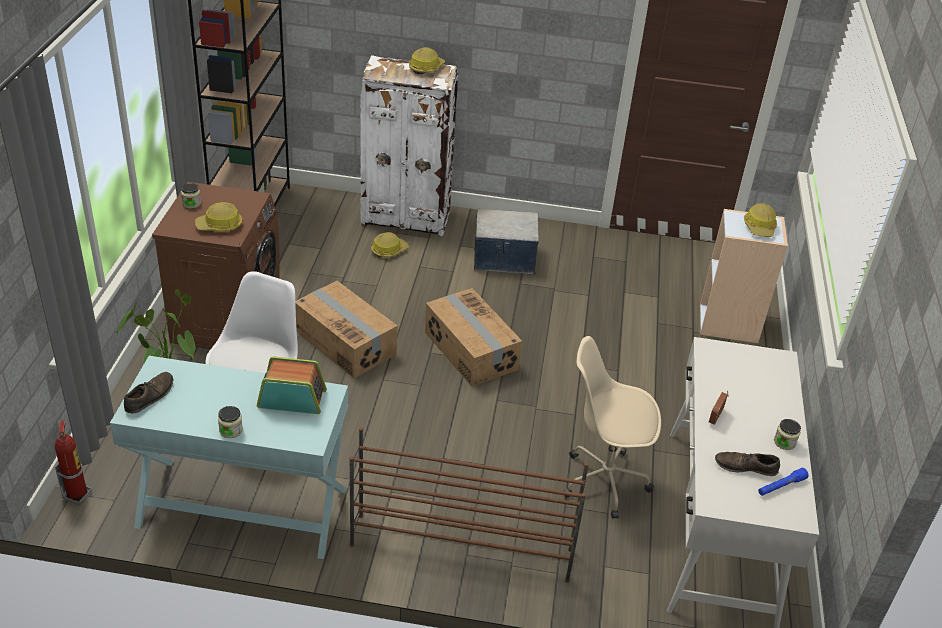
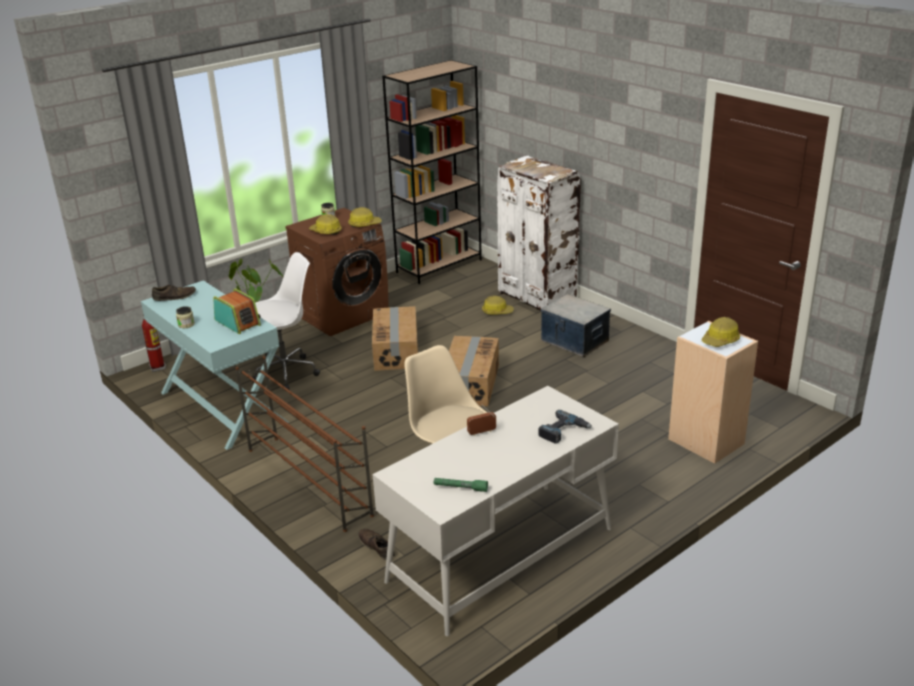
camera: 45 degrees right, 10 degrees down
hard hat [409,47,445,74] -> hard hat moved to [348,207,381,227]
brown shoe [715,451,780,476] -> brown shoe moved to [358,529,395,560]
blue flashlight [758,468,809,496] -> green flashlight [434,478,488,492]
jar [774,419,801,450] -> none
none -> power drill [539,410,592,444]

